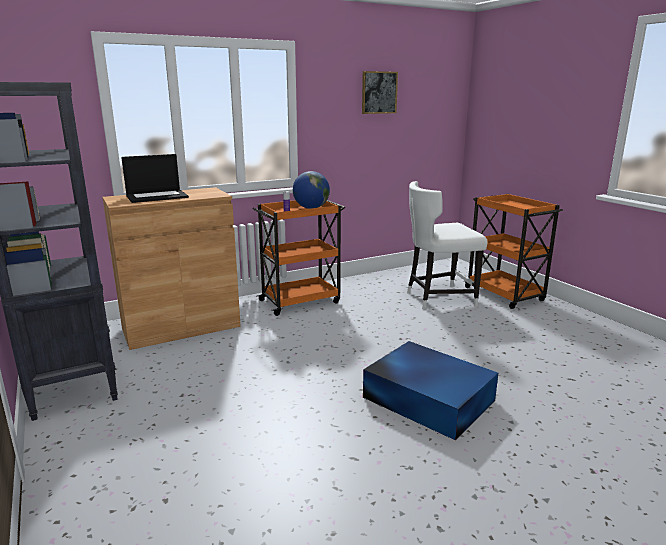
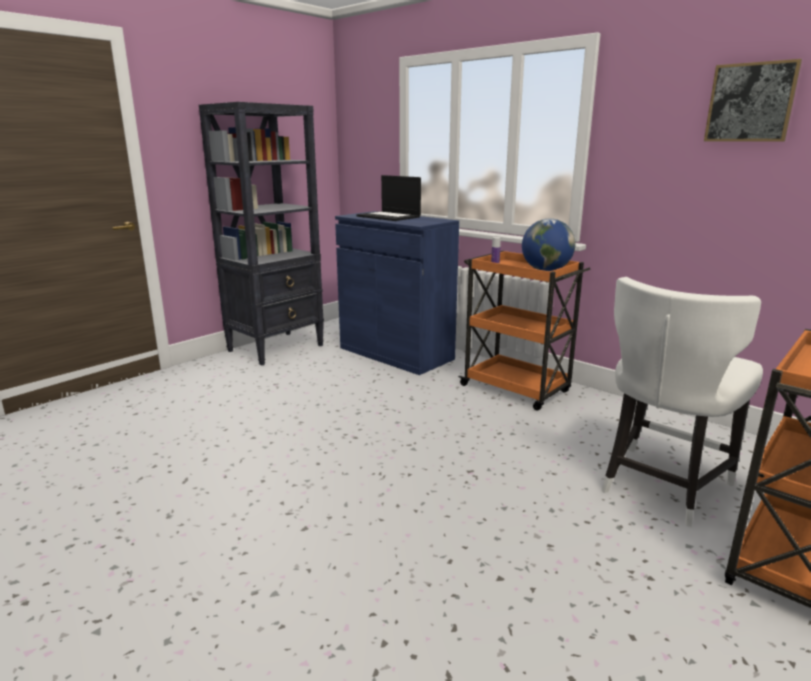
camera: 70 degrees right, 0 degrees up
brown cabinet [102,187,241,350] -> blue cabinet [335,211,459,375]
blue storage box [363,341,498,440] -> none
white chair [407,181,487,309] -> white chair turned 105 degrees counterclockwise [601,277,763,527]

